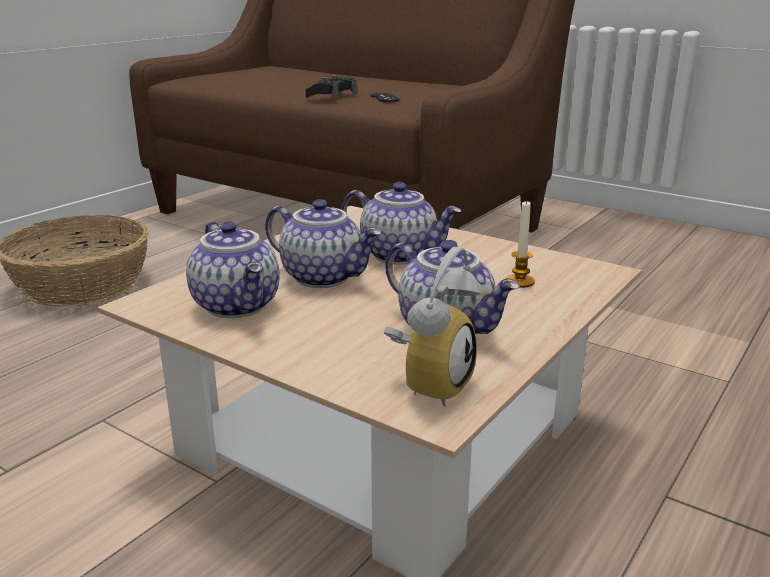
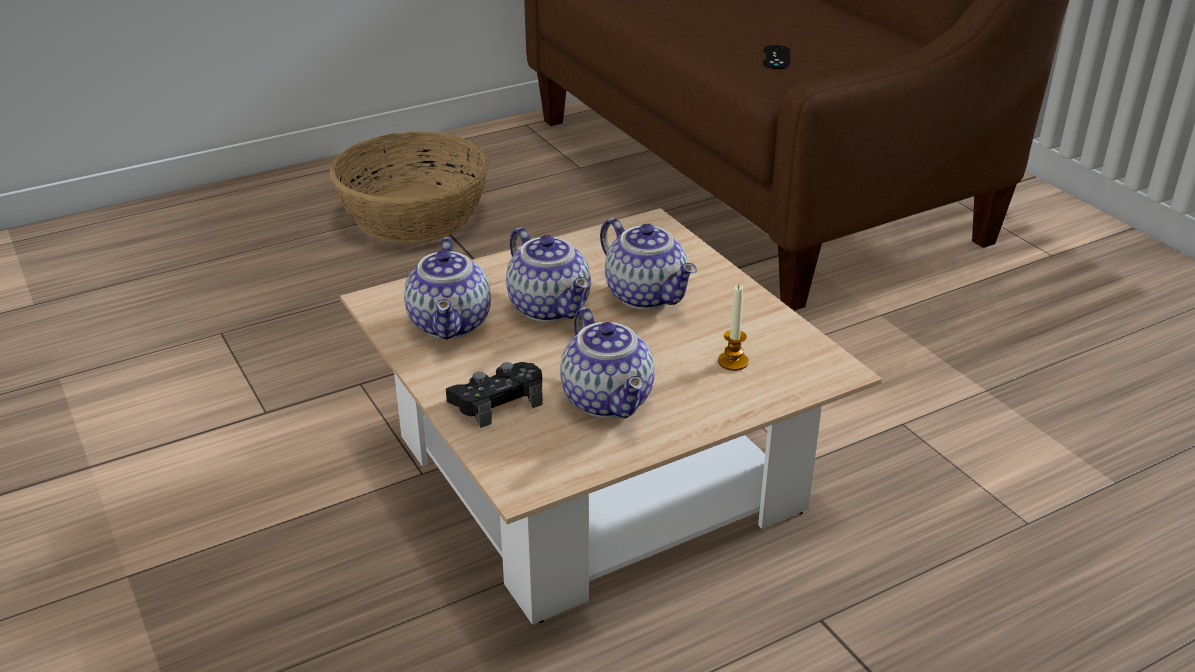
camera: 25 degrees right, 10 degrees up
black game controller [306,75,357,100] -> black game controller moved to [446,362,542,428]
alarm clock [384,247,481,407] -> none

